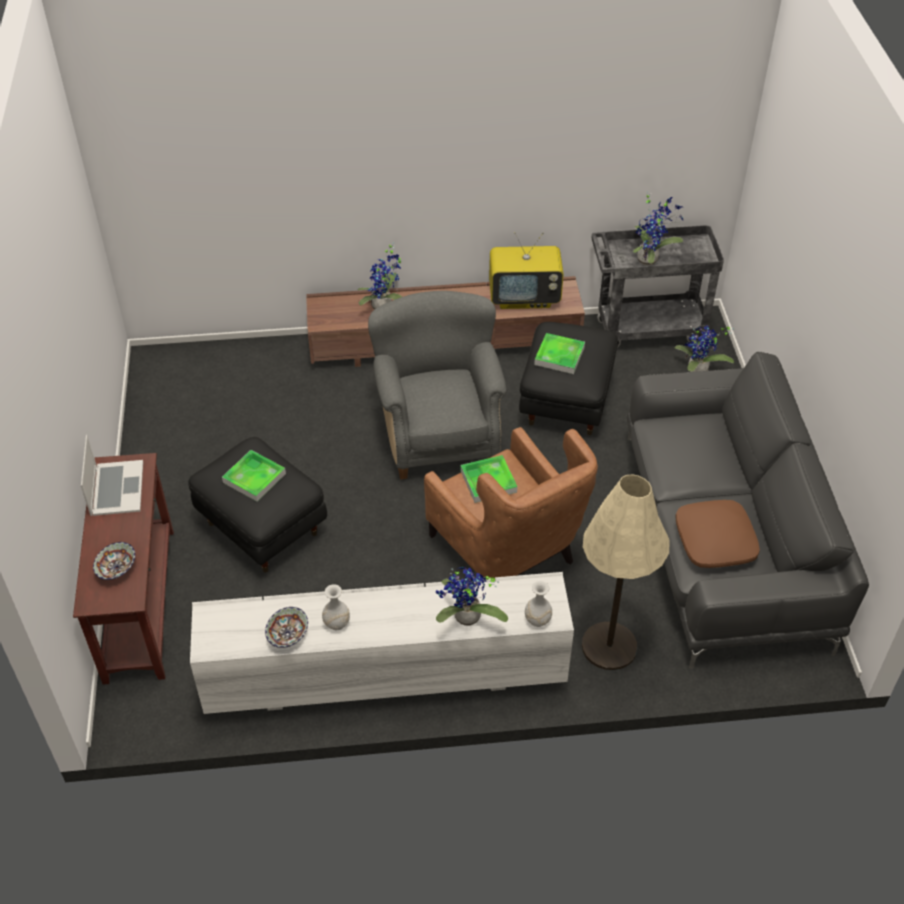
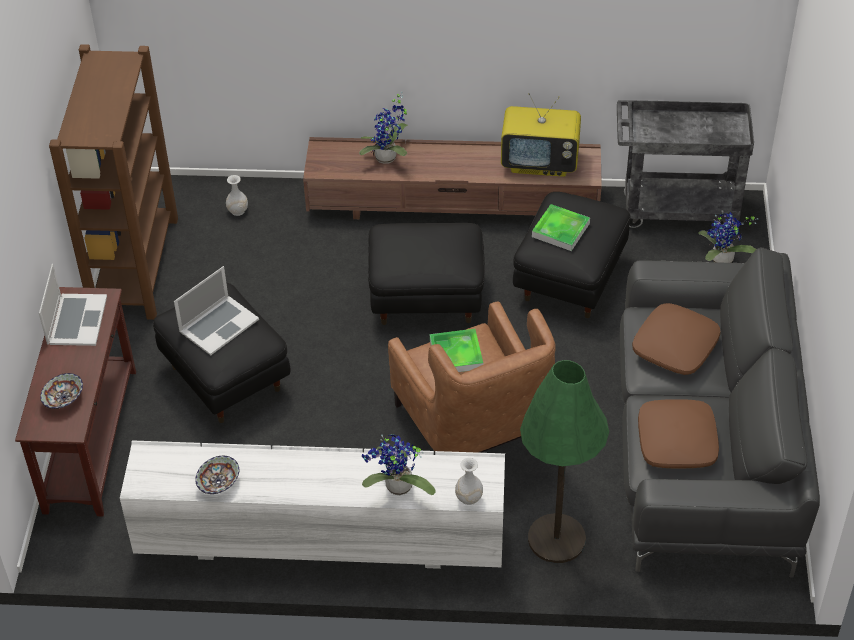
camera: 10 degrees right, 0 degrees up
tray [222,450,286,502] -> laptop [174,266,259,355]
white vase [322,584,350,630] -> white vase moved to [226,175,248,216]
grey armchair [368,291,506,479] -> black ottoman [368,223,485,325]
beige floor lamp [582,474,670,670] -> green floor lamp [520,360,609,563]
potted plant [633,195,683,266] -> none
none -> brown bookcase [49,44,178,320]
none -> brown pillow [632,303,721,375]

